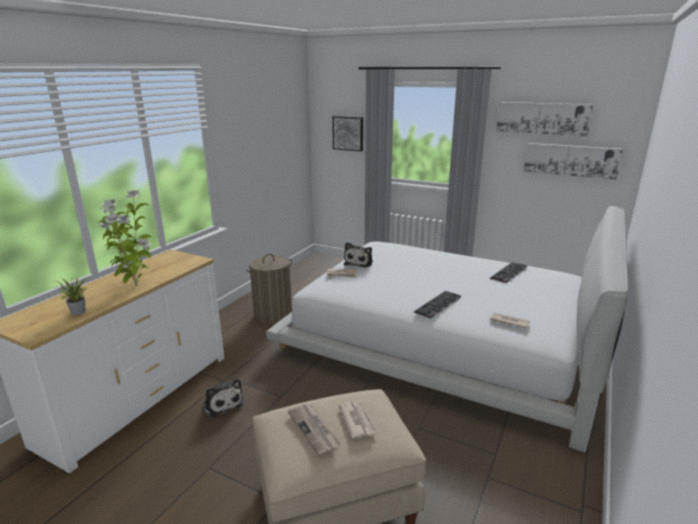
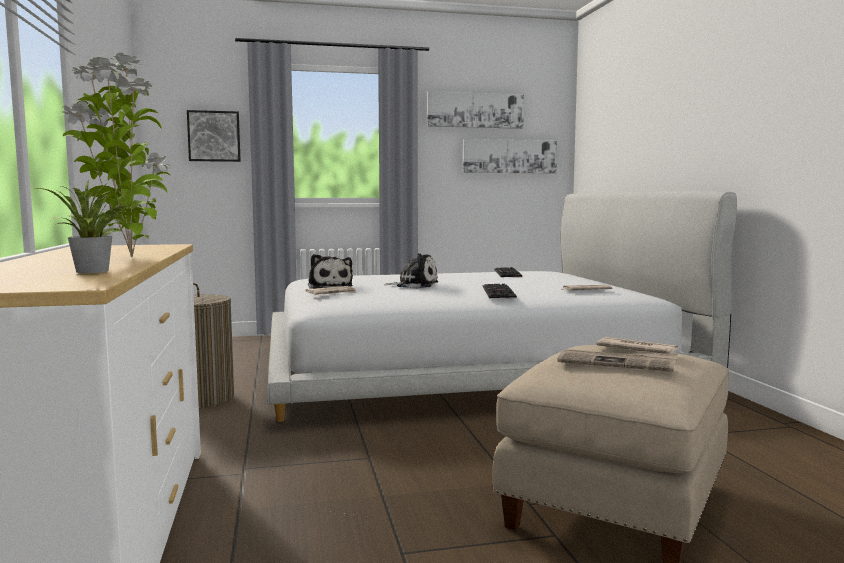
camera: 40 degrees left, 15 degrees down
plush toy [203,379,244,418] -> plush toy moved to [384,253,438,288]

